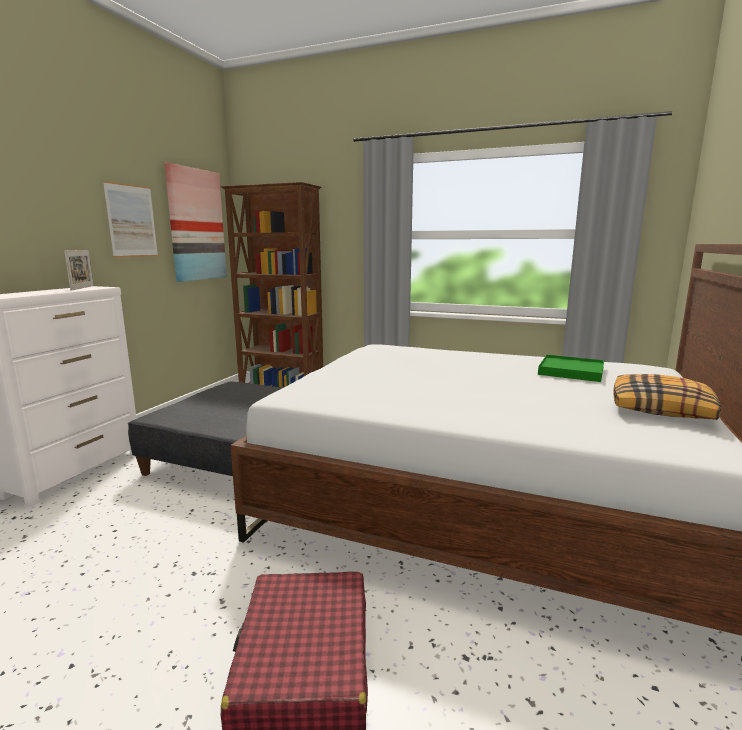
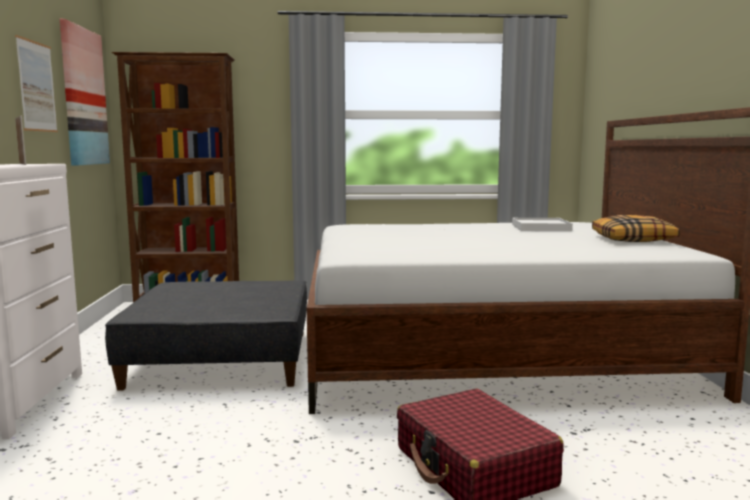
camera: 25 degrees left, 5 degrees down
green tray [538,355,604,382] -> white tray [512,218,573,231]

